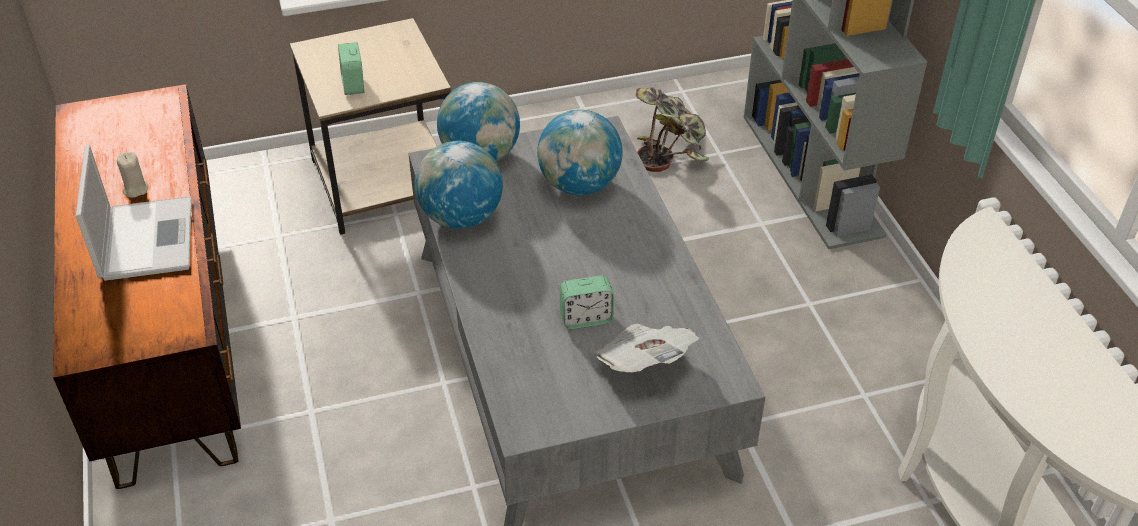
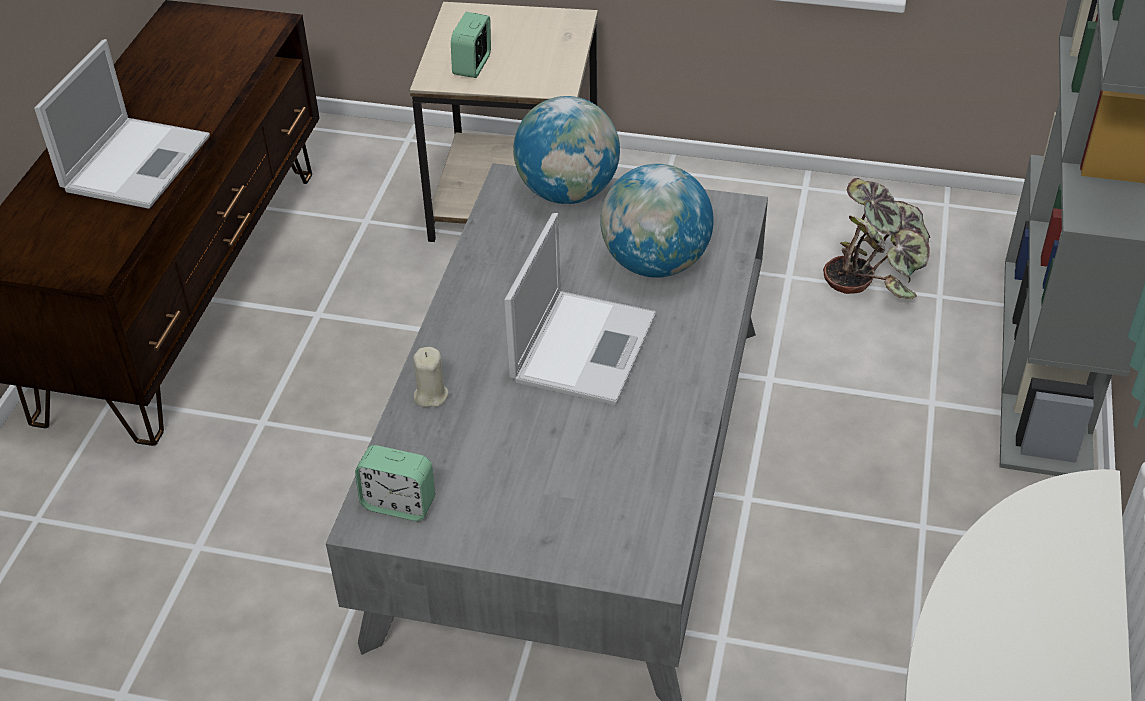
camera: 30 degrees right, 0 degrees up
beige candle [117,152,148,198] -> beige candle moved to [413,347,448,407]
globe [415,141,503,229] -> none
alarm clock [560,276,614,329] -> alarm clock moved to [355,445,435,521]
newspaper [593,324,699,372] -> none
none -> laptop [504,213,656,405]

